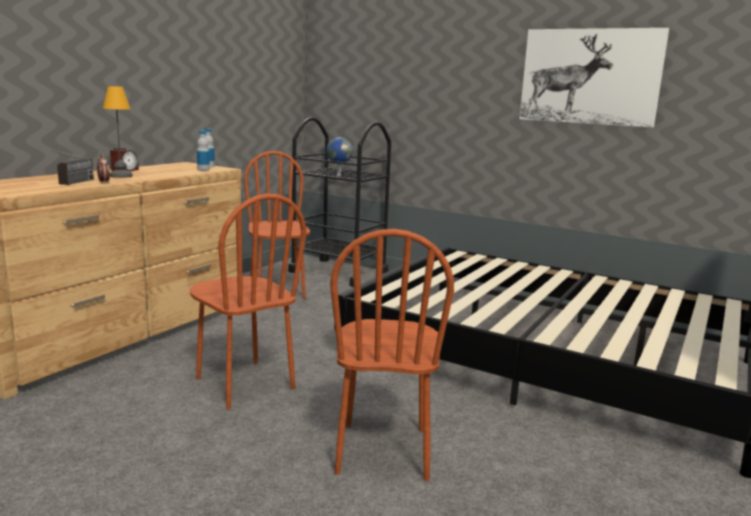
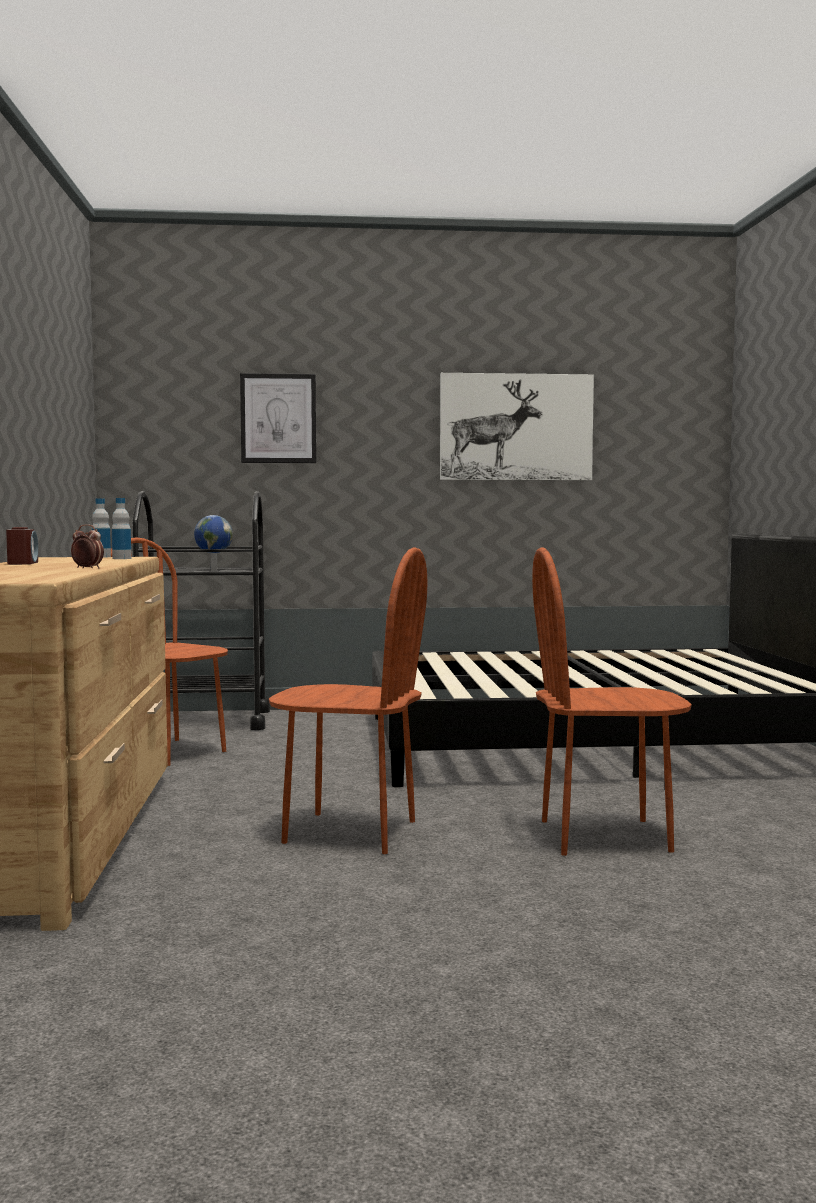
camera: 35 degrees left, 10 degrees down
radio [40,147,94,185] -> none
table lamp [103,86,133,178] -> none
brown chair [330,229,454,481] -> brown chair turned 120 degrees clockwise [532,547,692,856]
none -> picture [240,373,316,463]

